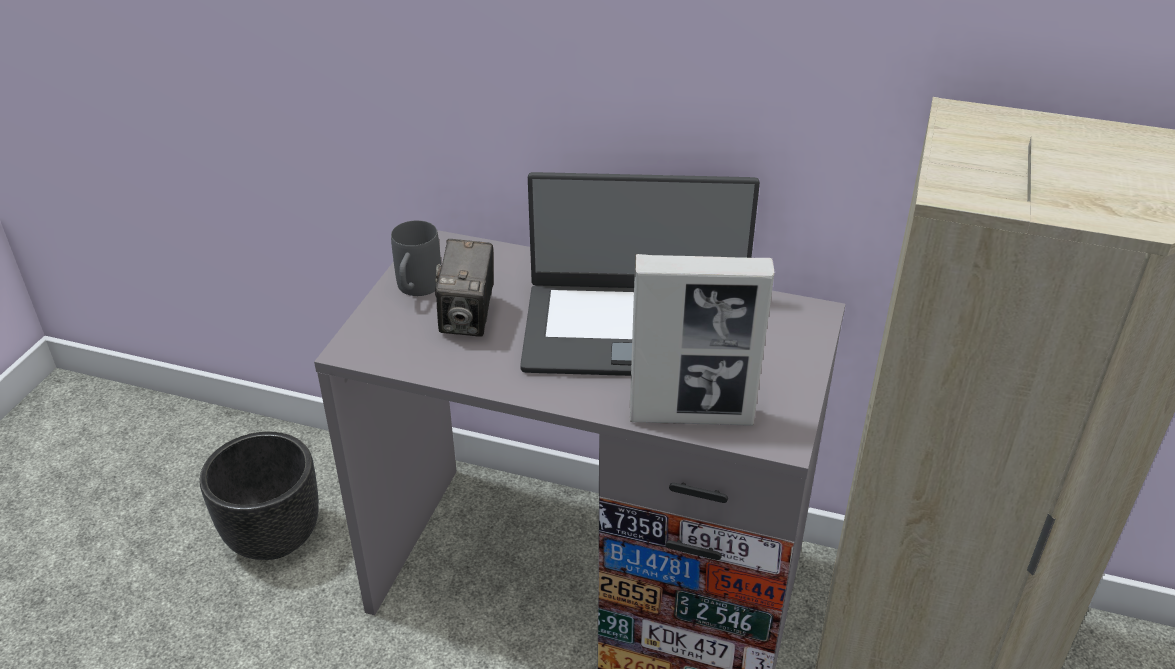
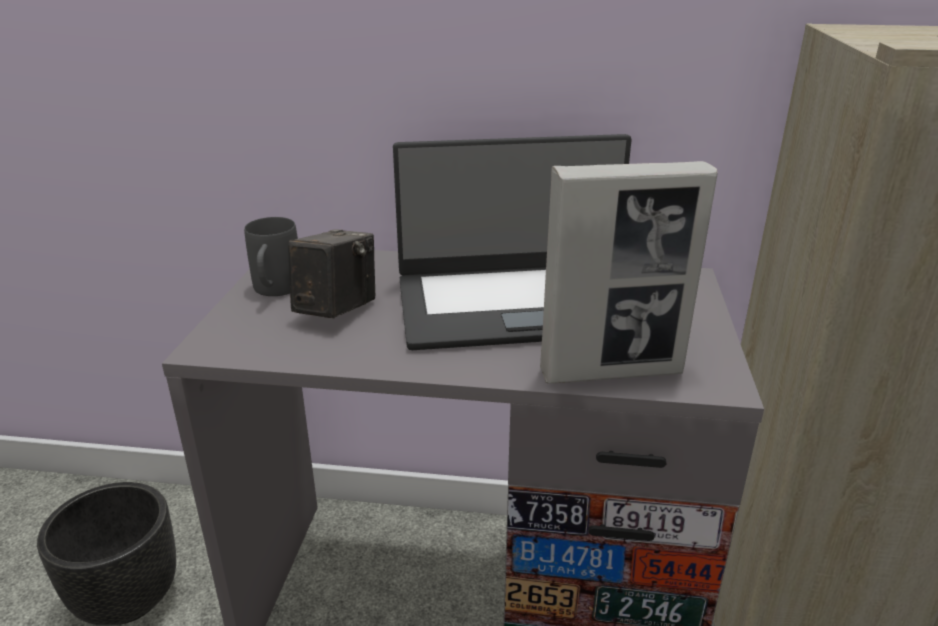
camera: 10 degrees left, 10 degrees down
camera [435,239,494,337] -> camera turned 150 degrees counterclockwise [288,230,376,318]

